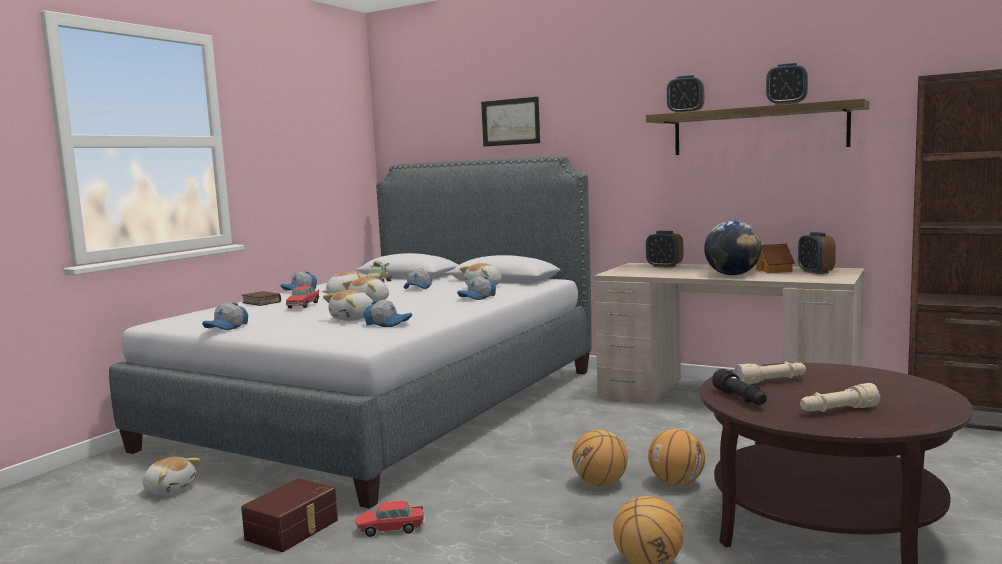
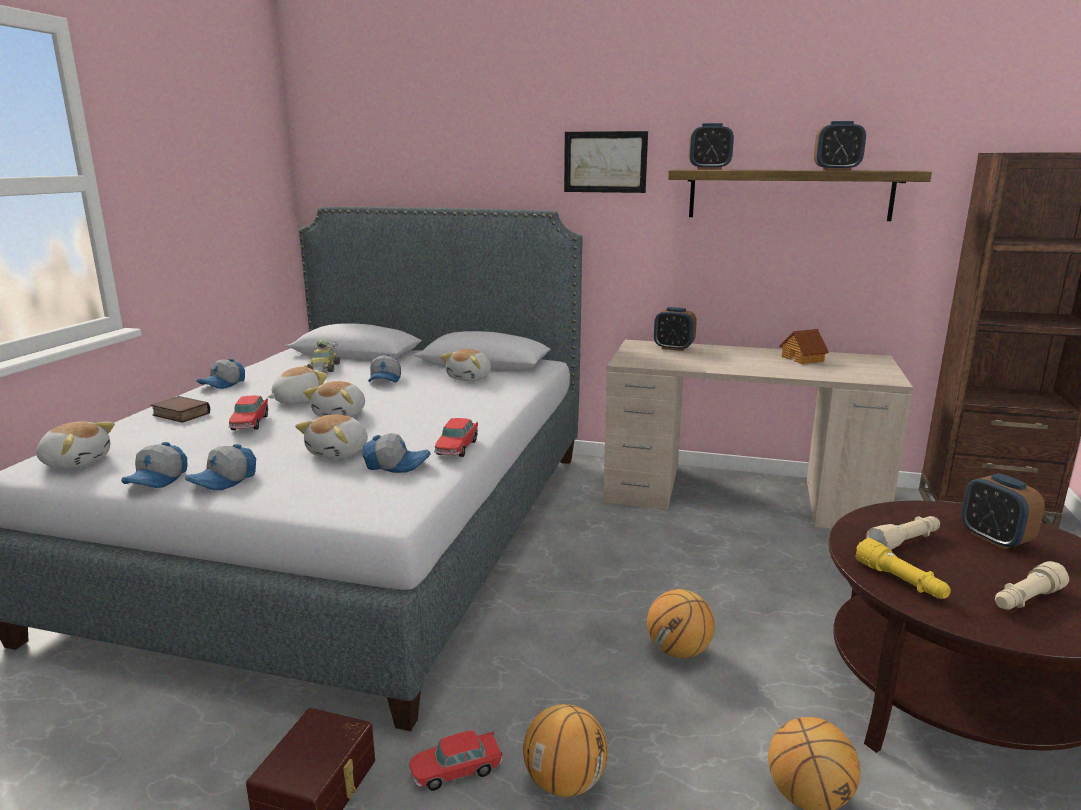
camera: 15 degrees left, 10 degrees up
plush toy [142,457,200,495] -> plush toy moved to [36,421,115,469]
cap [457,276,496,300] -> cap moved to [185,444,256,490]
picture [481,97,540,147] -> picture moved to [564,131,648,193]
basketball [648,429,705,486] -> basketball moved to [523,704,608,797]
globe [704,221,761,275] -> none
black flashlight [712,369,767,405] -> yellow flashlight [855,538,951,599]
alarm clock [798,232,836,274] -> alarm clock moved to [961,473,1045,549]
none -> toy car [434,418,478,457]

